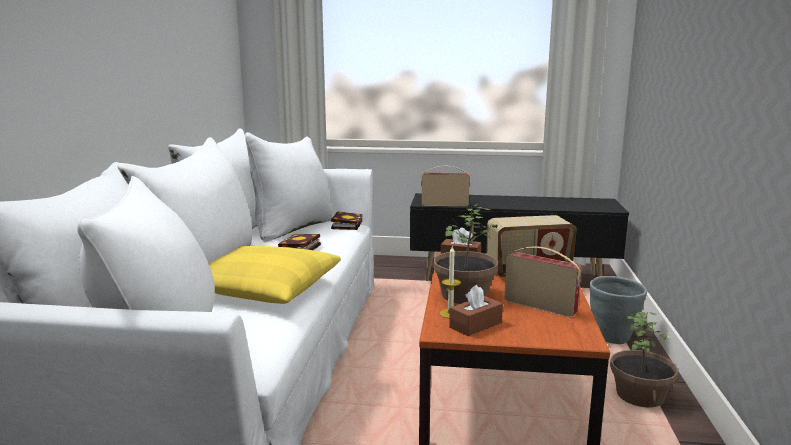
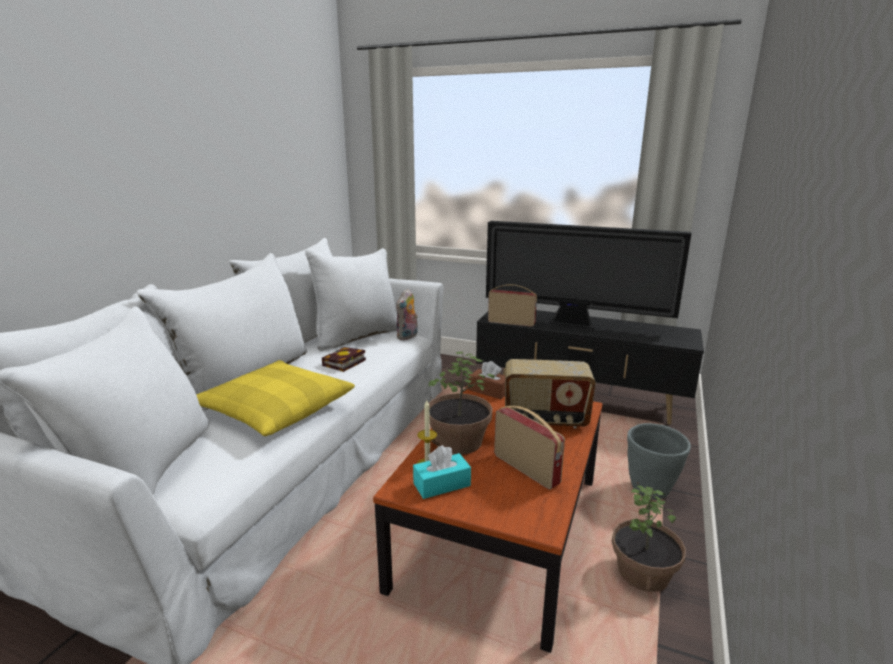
camera: 15 degrees right, 5 degrees up
book [331,211,362,230] -> plush toy [396,288,418,340]
brown tissue box [449,285,503,336] -> turquoise tissue box [413,445,471,499]
none -> television [486,221,691,328]

